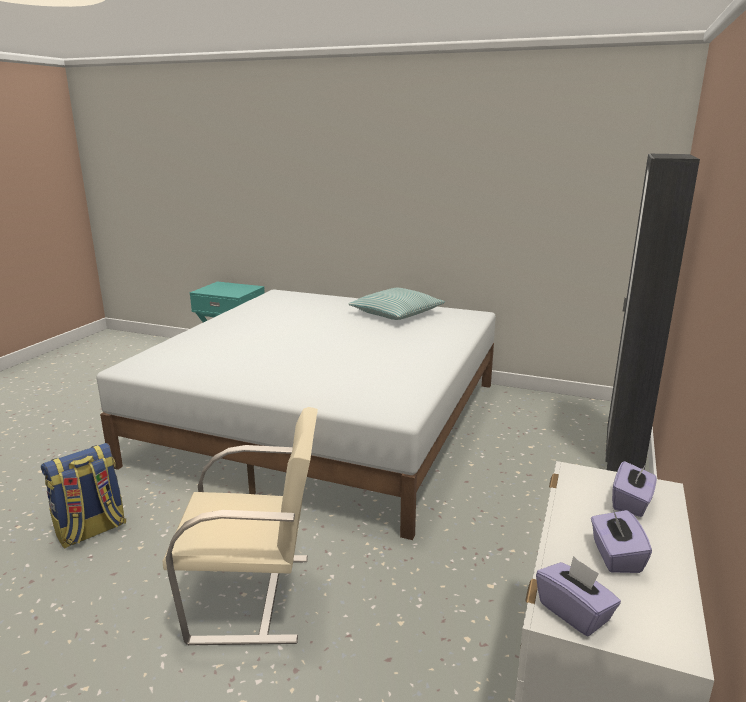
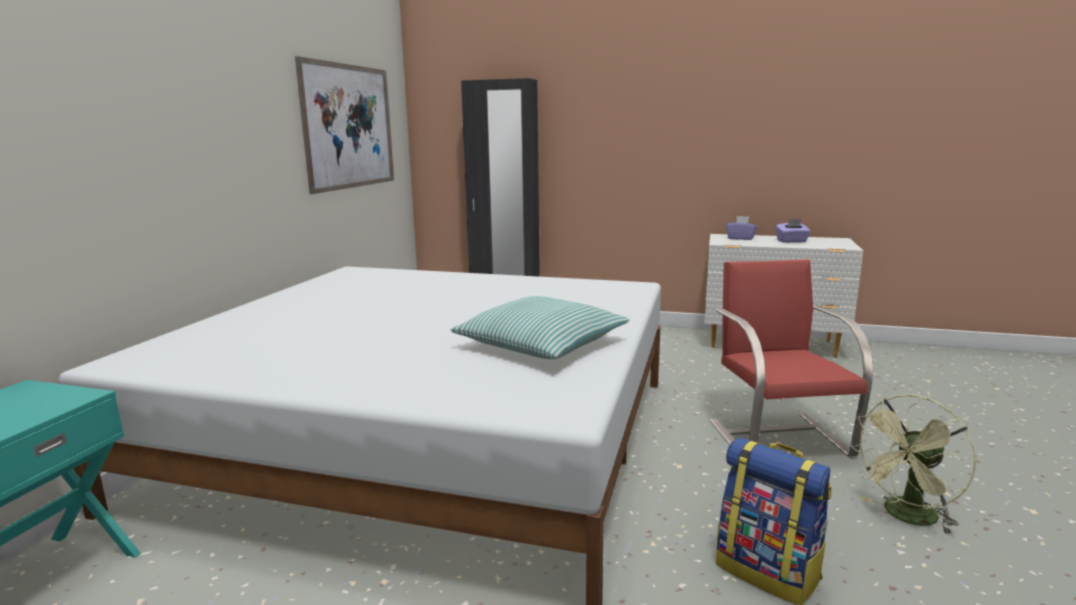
camera: 95 degrees left, 5 degrees down
beige chair [163,407,318,645] -> red chair [709,259,873,457]
pillow [348,288,445,320] -> pillow moved to [451,296,630,359]
purple tissue box [536,556,621,636] -> none
none -> picture [295,56,394,194]
none -> green fan [851,394,976,535]

